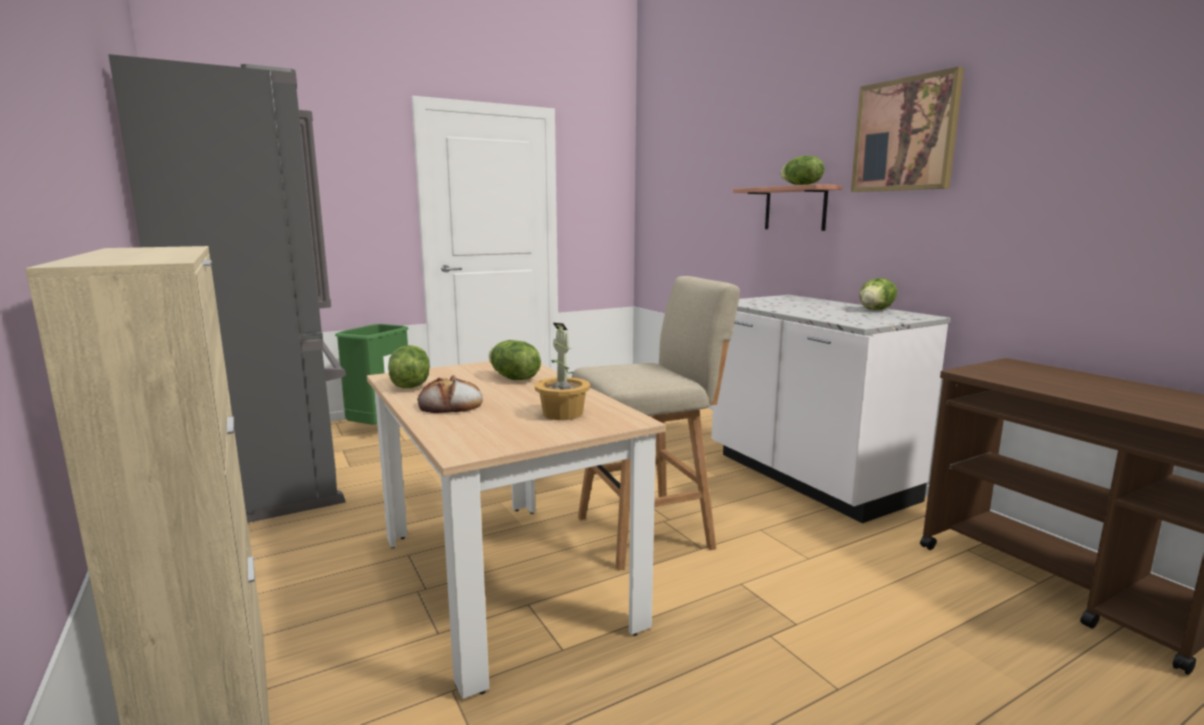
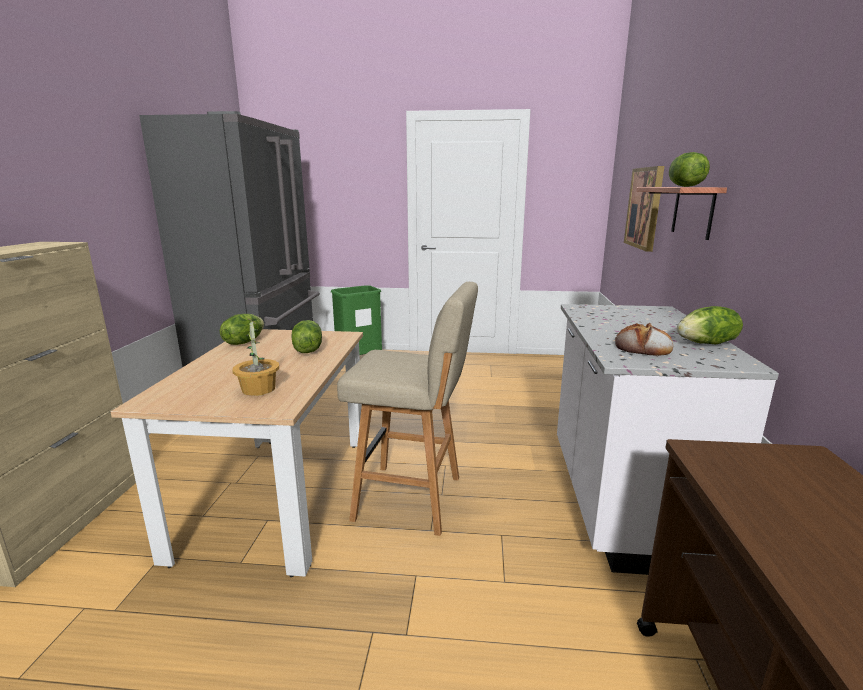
camera: 35 degrees right, 5 degrees up
bread [417,375,483,413] -> bread moved to [615,323,673,356]
picture [851,67,964,192] -> picture moved to [624,166,664,252]

